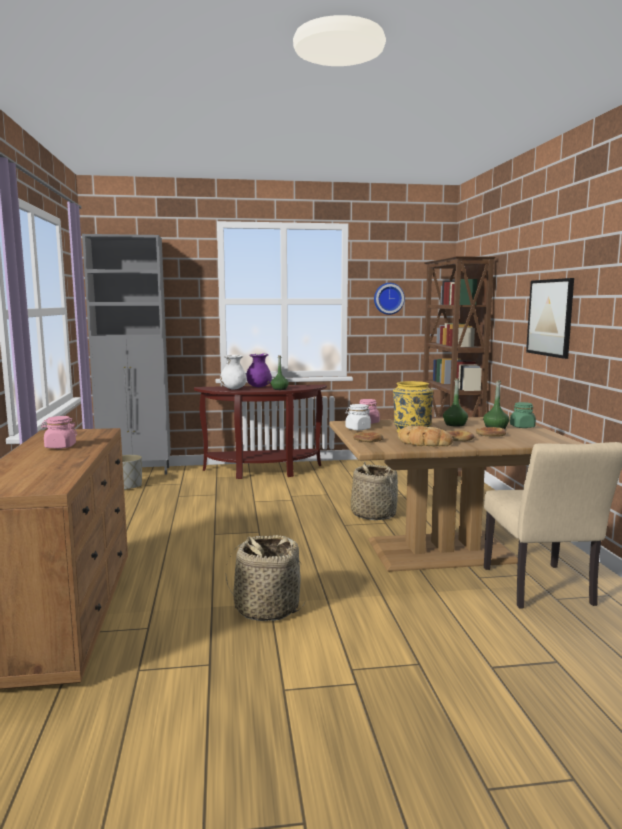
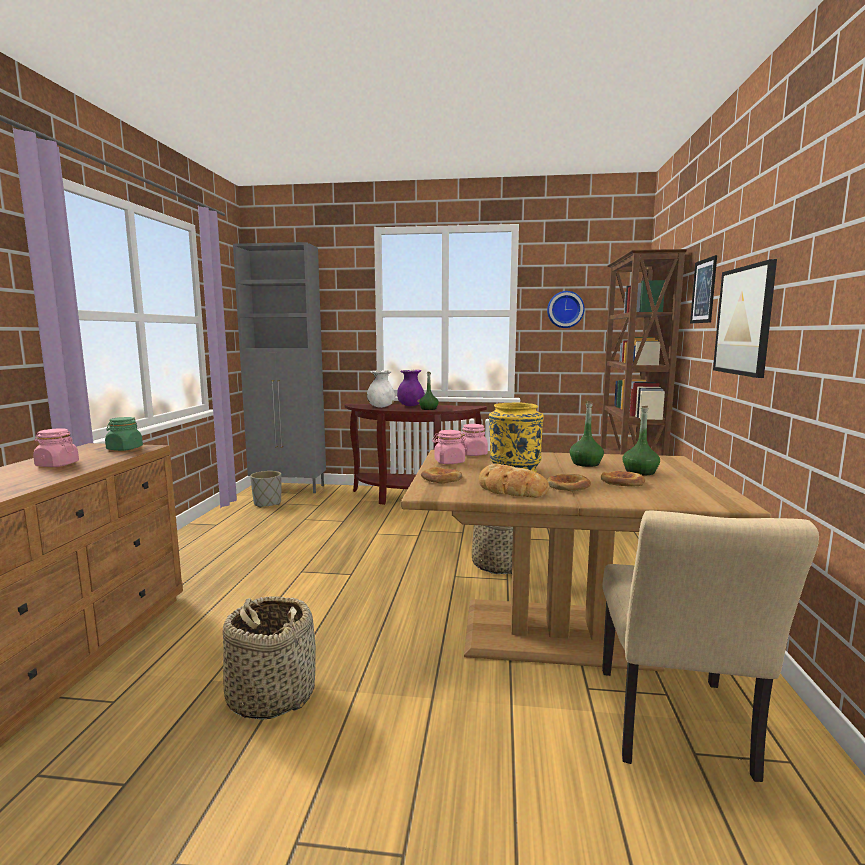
camera: 15 degrees right, 0 degrees up
white jar [346,404,371,430] -> pink jar [432,430,467,464]
green jar [510,402,536,428] -> green jar moved to [105,417,143,451]
none -> picture [690,255,717,323]

